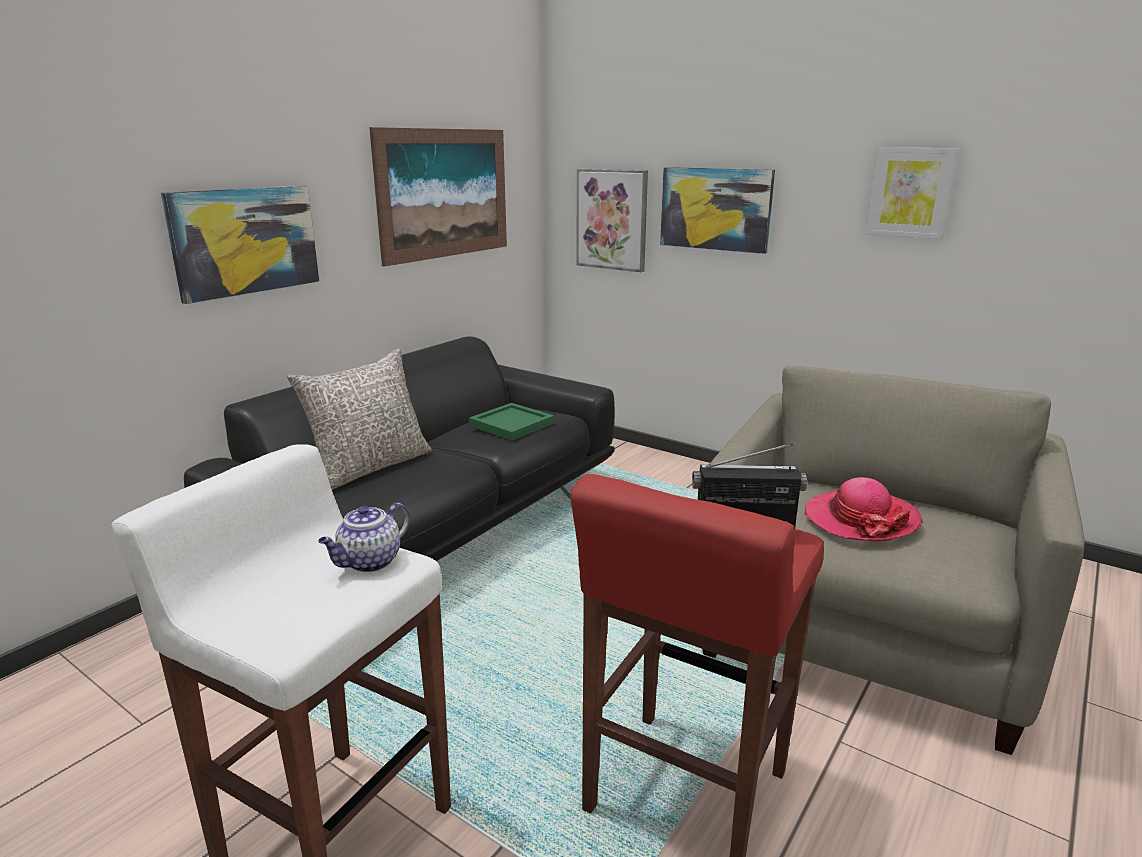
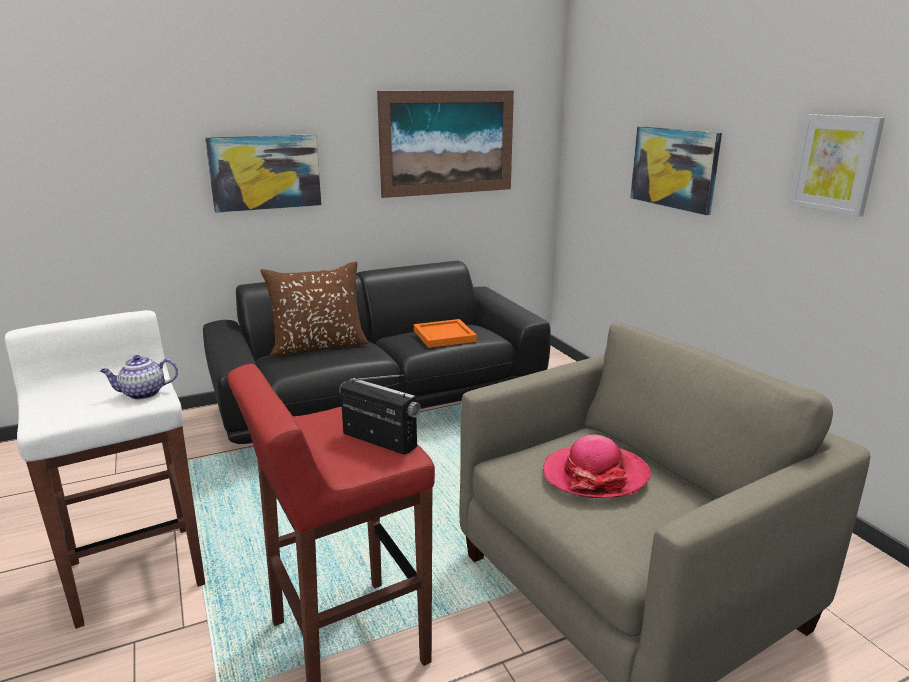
camera: 30 degrees right, 0 degrees up
grey pillow [287,349,432,490] -> brown pillow [261,261,368,356]
green tray [469,403,554,441] -> orange tray [414,319,477,348]
picture [576,169,648,272] -> none

